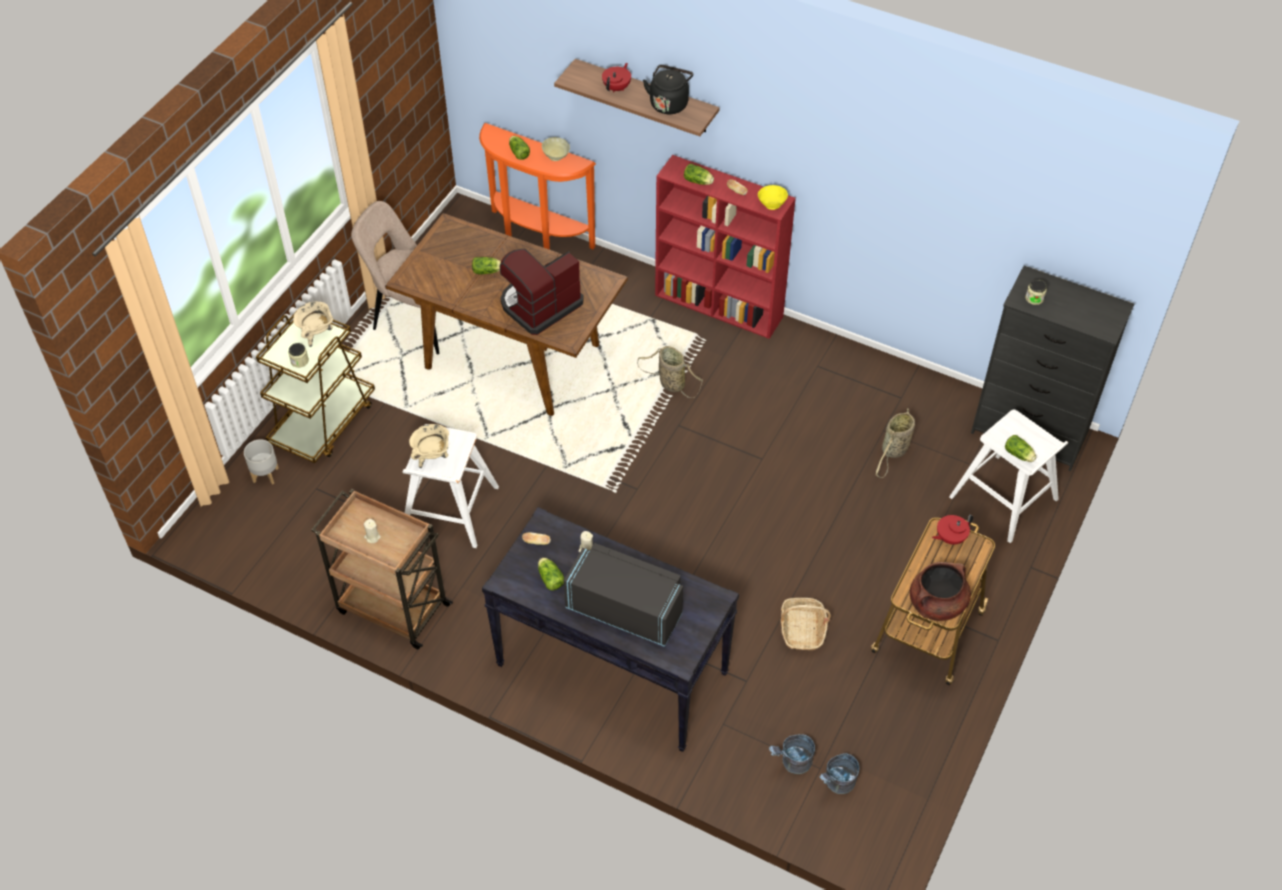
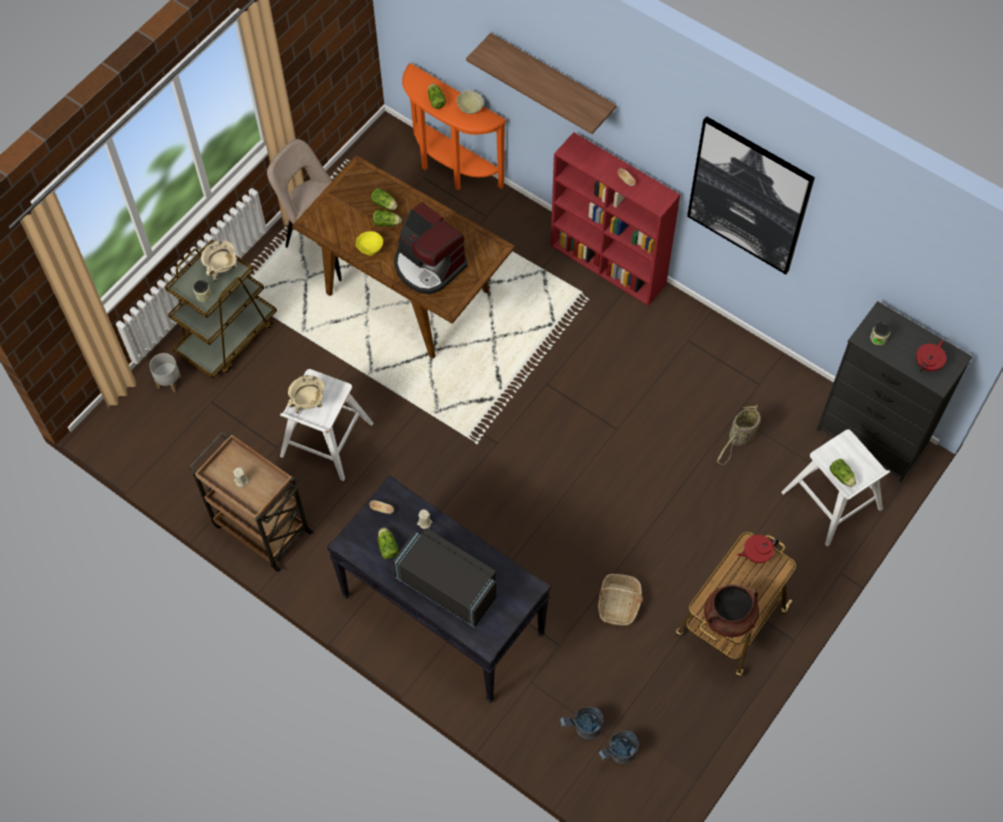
camera: 10 degrees right, 10 degrees up
coffee machine [500,249,584,335] -> coffee machine turned 105 degrees counterclockwise [394,201,467,294]
red teapot [602,63,631,92] -> red teapot moved to [916,340,946,372]
basket [637,346,703,398] -> none
black kettle [643,65,693,114] -> none
lettuce [684,164,714,185] -> lettuce moved to [371,188,397,210]
yellow bowl [758,185,788,210] -> yellow bowl moved to [356,231,383,256]
none -> picture [687,116,815,275]

